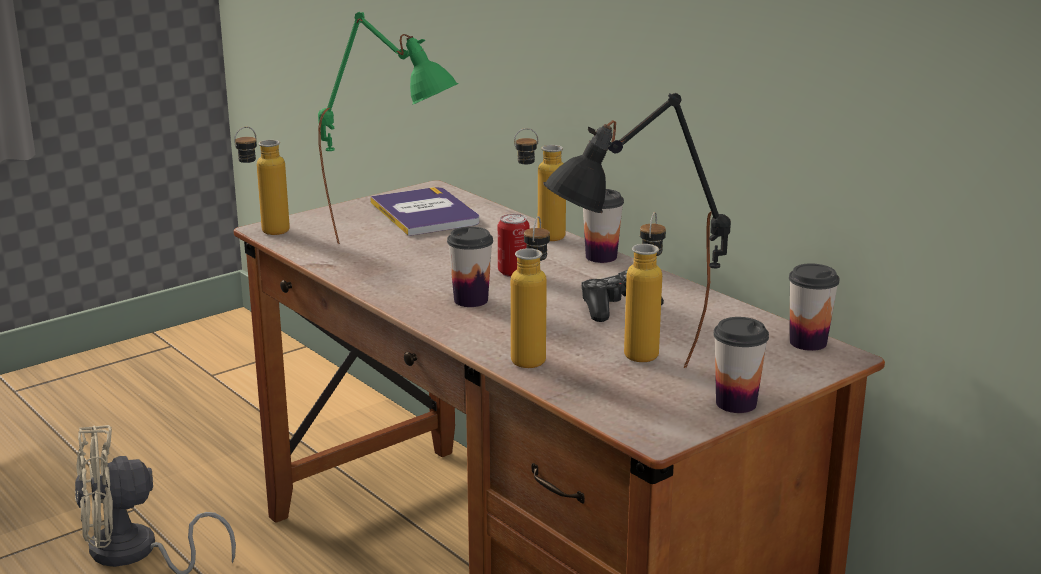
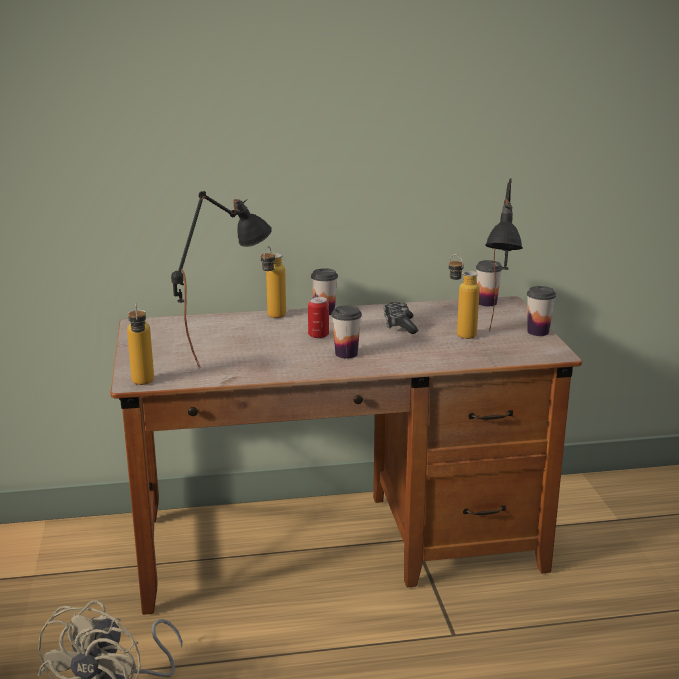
camera: 60 degrees left, 0 degrees up
green table lamp [318,12,459,244] -> black table lamp [171,191,272,368]
book [370,187,479,236] -> none
bottle [511,216,550,368] -> none

